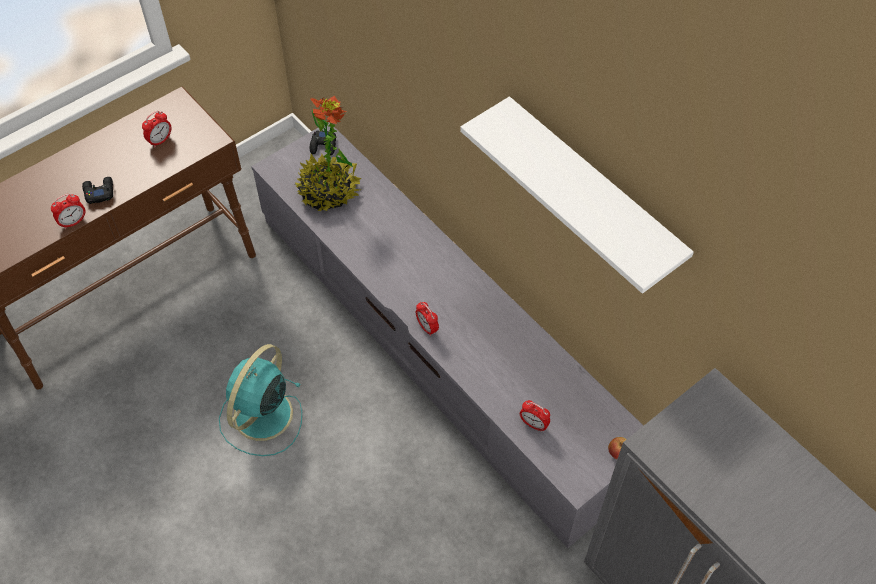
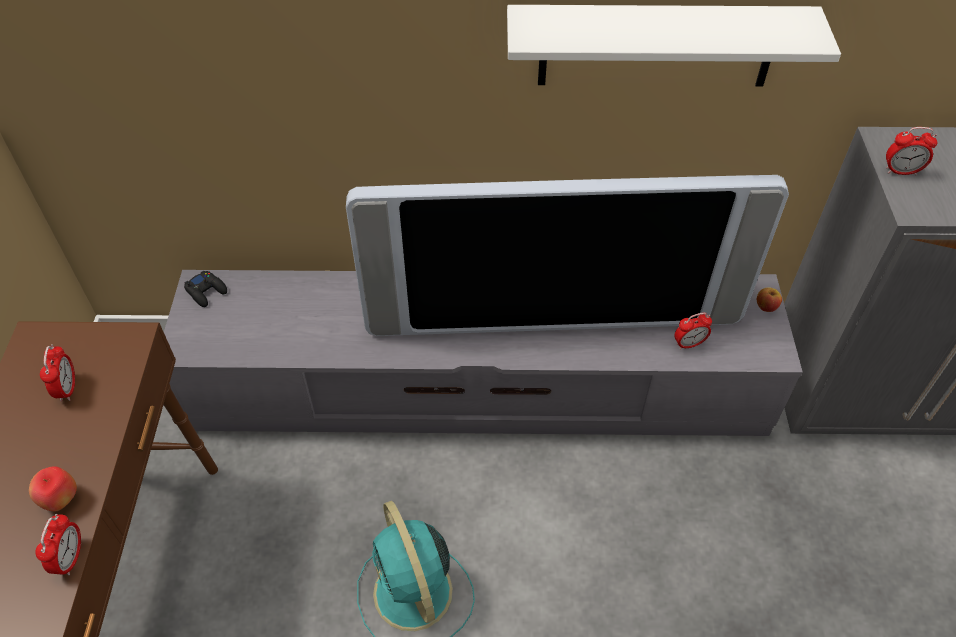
camera: 50 degrees left, 5 degrees down
black game controller [82,177,113,204] -> apple [29,466,77,512]
potted plant [295,96,362,211] -> none
alarm clock [416,302,439,336] -> alarm clock moved to [886,127,938,175]
none -> television [346,175,789,336]

